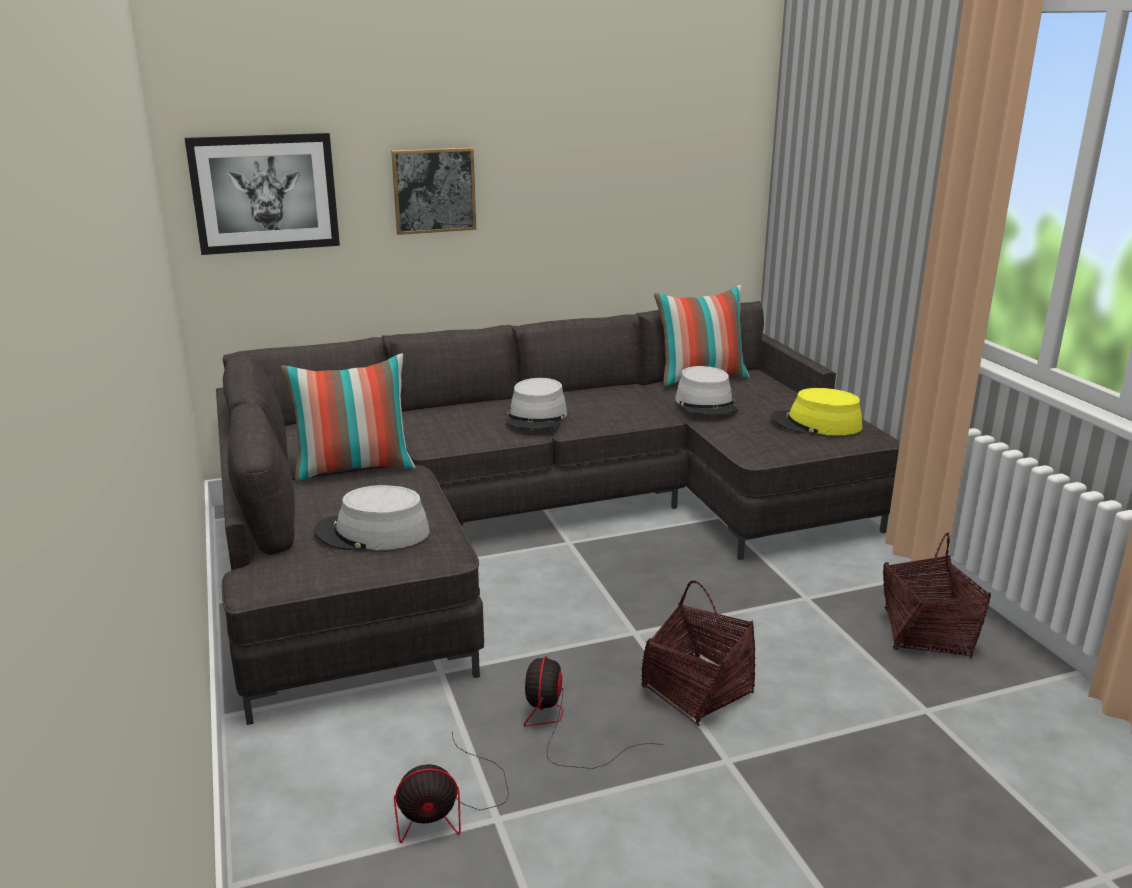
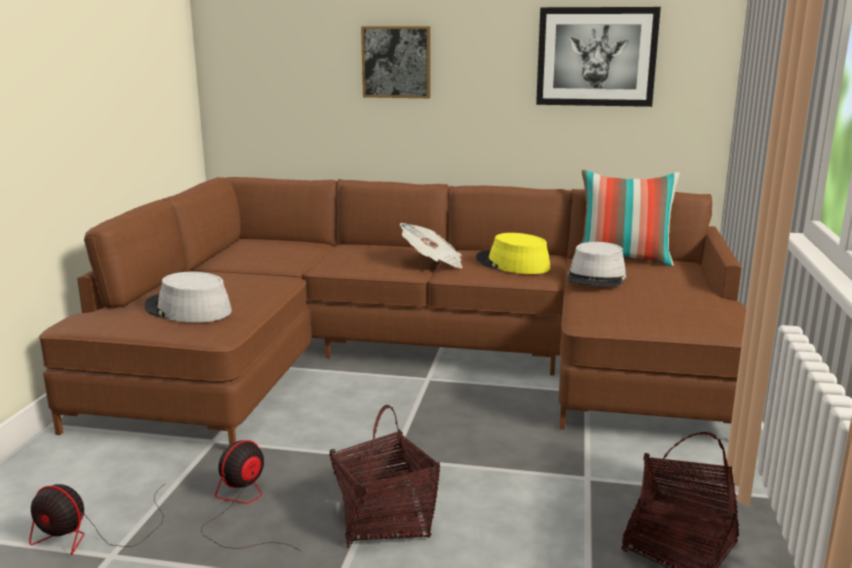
camera: 30 degrees right, 5 degrees down
picture [185,133,340,255] -> picture moved to [536,7,661,107]
grey sofa [216,301,900,725] -> brown sofa [39,177,747,445]
pillow [281,353,415,482] -> none
grey hat [506,378,567,429] -> newspaper [400,223,462,268]
yellow hat [771,388,862,435] -> yellow hat moved to [476,233,551,274]

